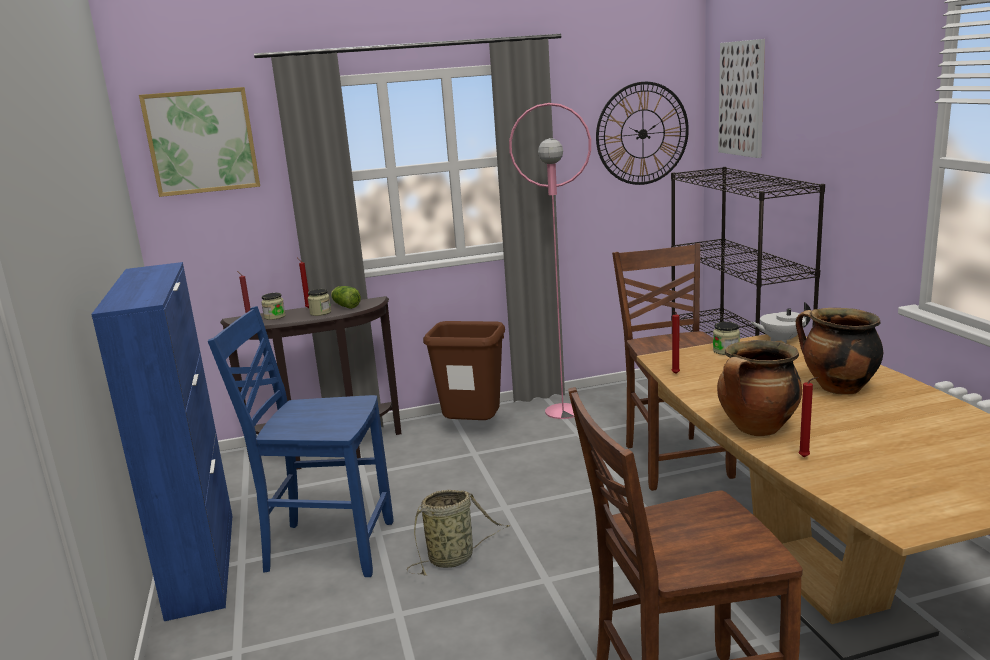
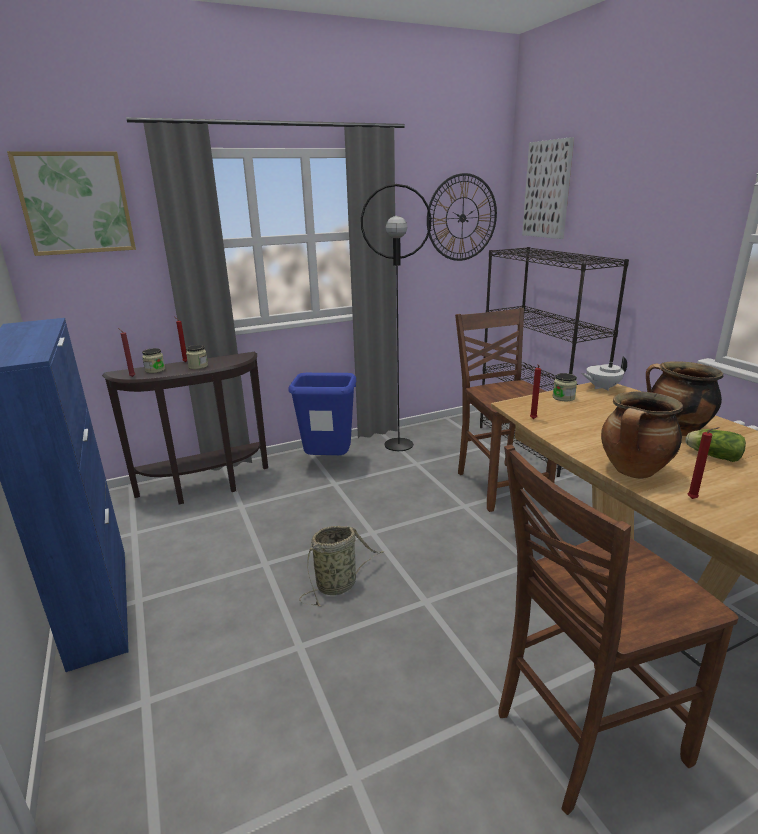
camera: 10 degrees left, 5 degrees up
blue chair [208,306,393,577] -> none
lettuce [331,286,361,309] -> lettuce moved to [686,429,746,462]
brown trash can [423,321,505,420] -> blue trash can [289,373,356,455]
pink floor lamp [509,103,591,419] -> black floor lamp [361,184,431,451]

